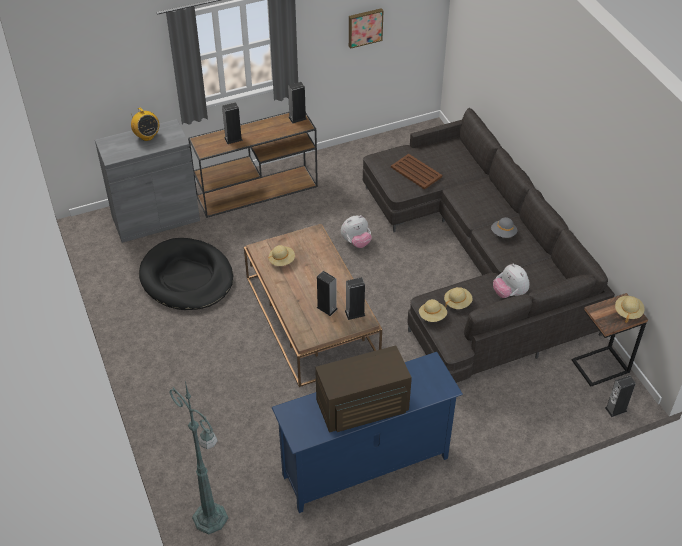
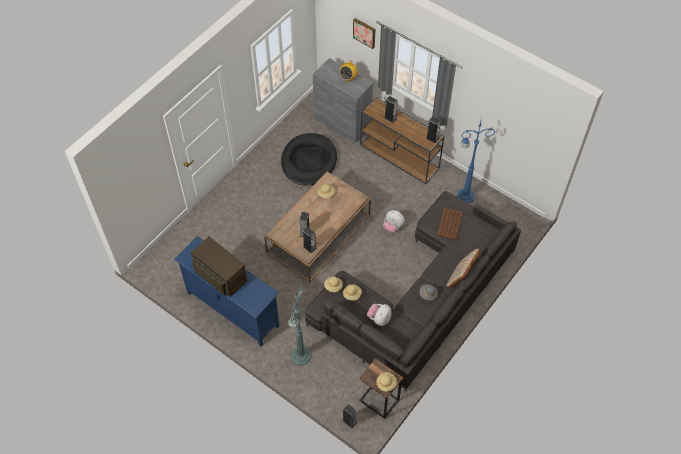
camera: 60 degrees right, 10 degrees up
green floor lamp [169,381,228,535] -> green floor lamp moved to [288,287,311,365]
picture [349,8,383,49] -> picture moved to [353,18,375,49]
none -> beige pillow [446,249,480,288]
none -> blue floor lamp [457,118,495,203]

